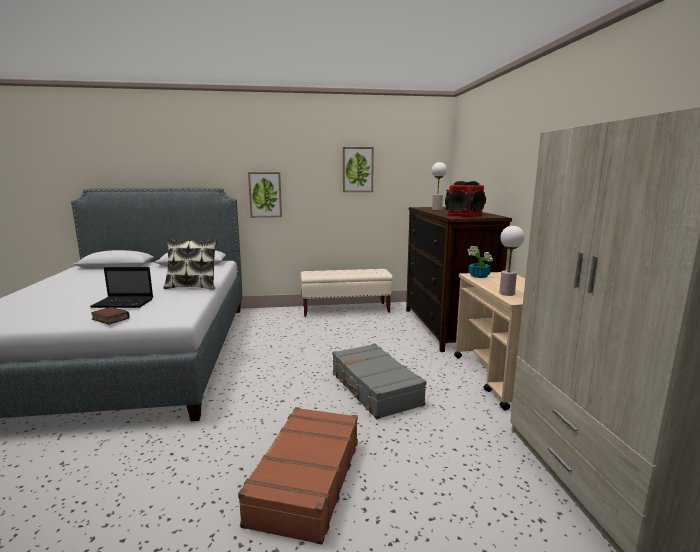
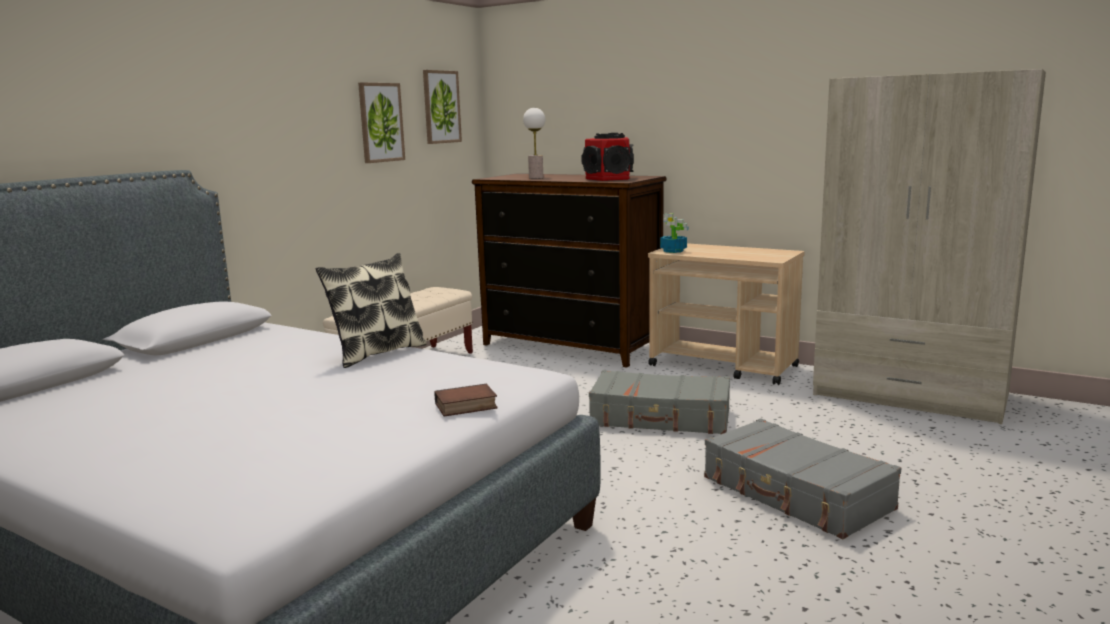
camera: 50 degrees left, 0 degrees up
laptop [90,267,153,308] -> none
brown suitcase [238,407,358,545] -> grey suitcase [704,418,901,539]
picture [248,172,282,218] -> picture moved to [423,70,462,144]
table lamp [499,226,525,296] -> none

